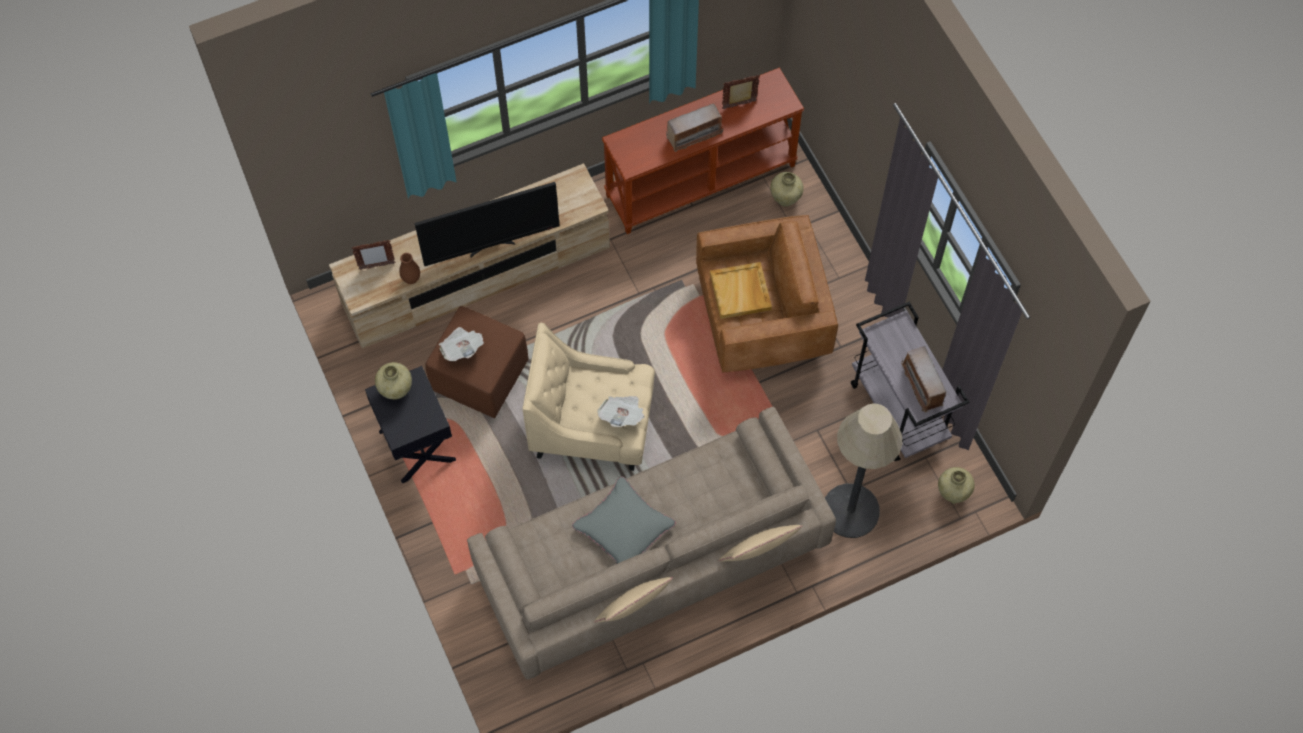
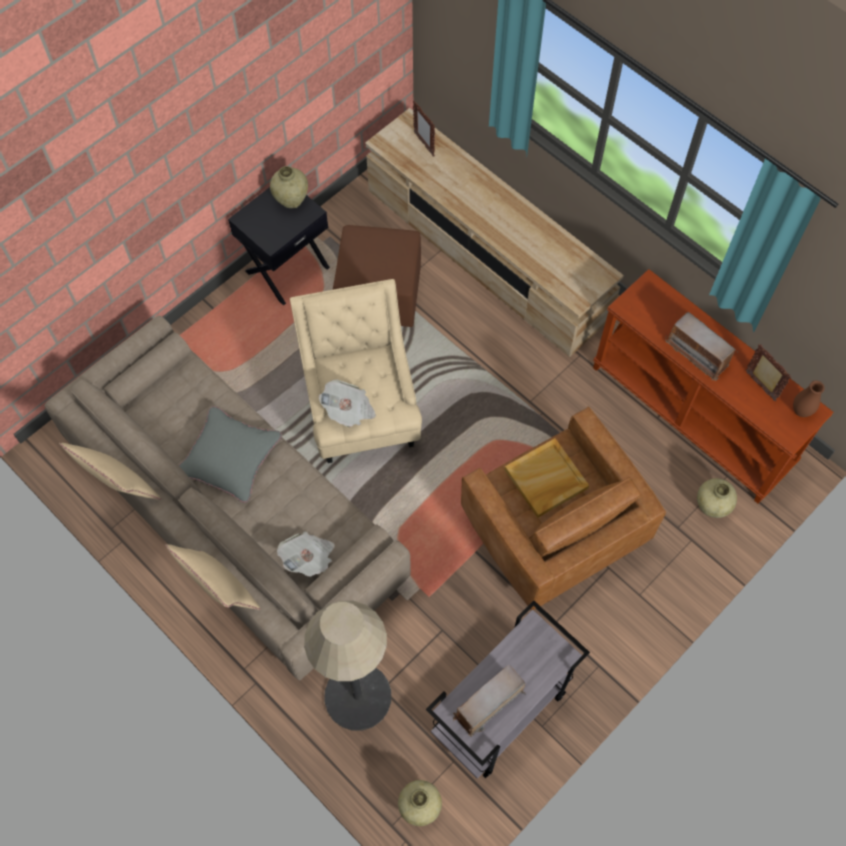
camera: 70 degrees right, 0 degrees up
brown vase [399,253,420,284] -> brown vase moved to [793,381,825,417]
television [415,182,560,266] -> none
newspaper [439,327,484,361] -> newspaper moved to [277,531,335,576]

